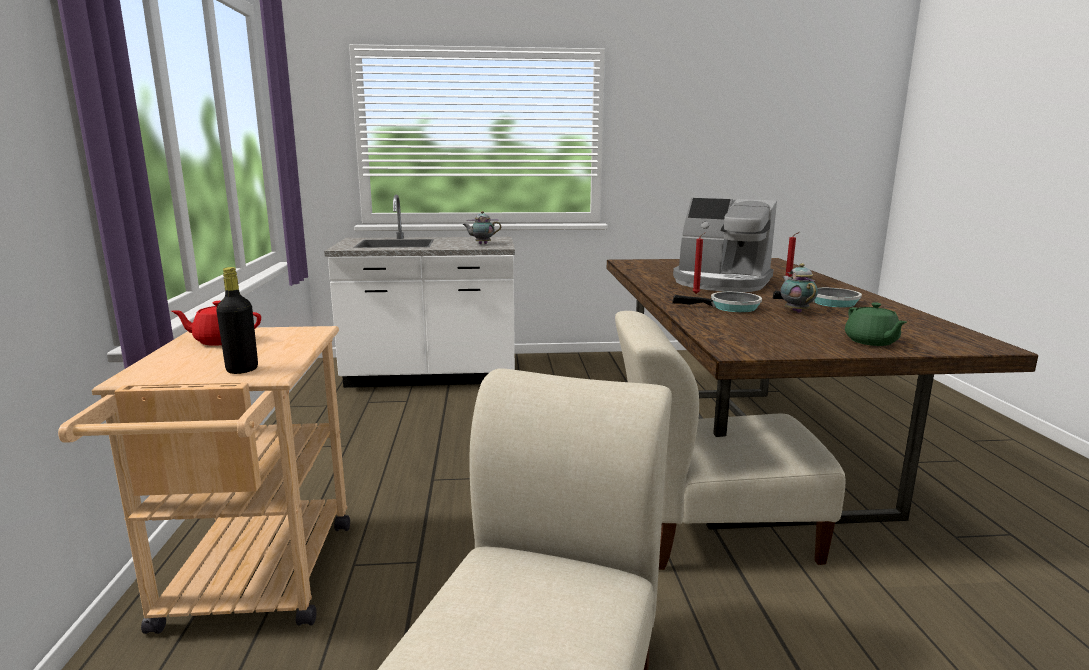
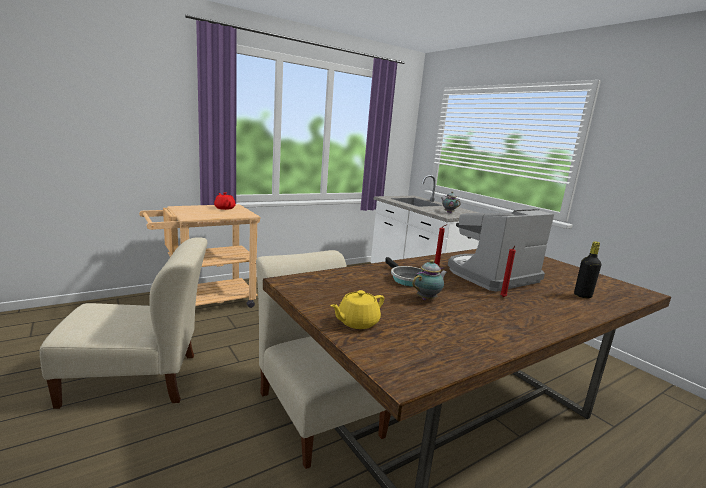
camera: 60 degrees right, 0 degrees up
black bottle [216,267,258,374] -> black bottle moved to [574,241,601,298]
coffee machine [673,198,777,292] -> coffee machine turned 60 degrees clockwise [448,209,554,292]
frying pan [772,288,862,307] -> none
green teapot [845,302,907,346] -> yellow teapot [330,290,384,329]

